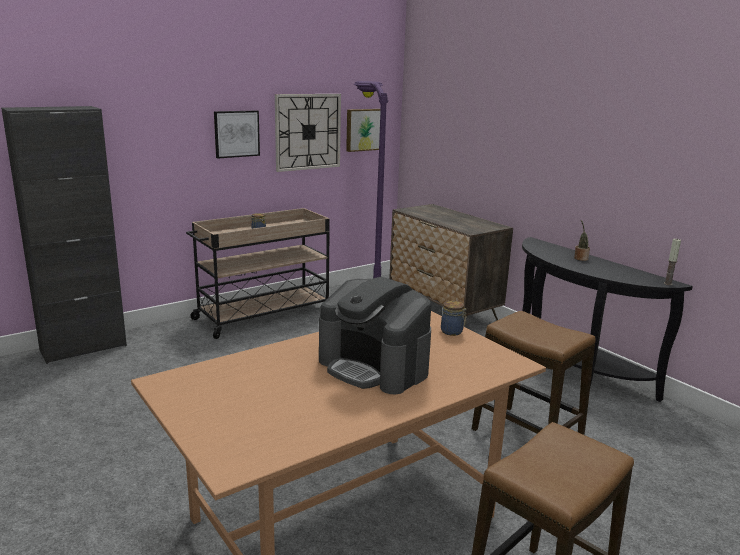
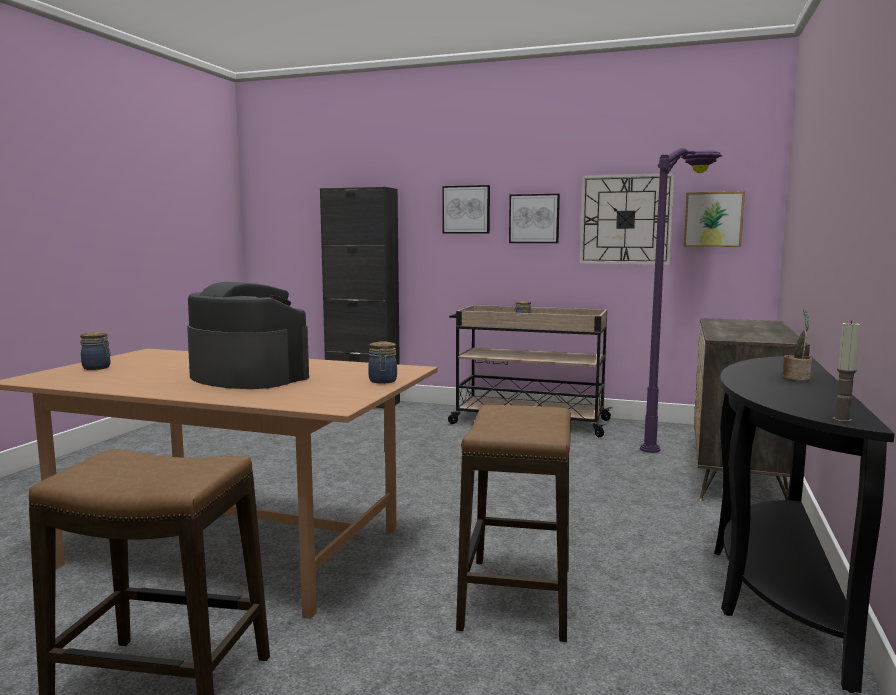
camera: 55 degrees right, 10 degrees down
coffee machine [319,277,431,395] -> coffee machine turned 120 degrees clockwise [187,282,309,389]
none -> jar [80,332,111,370]
none -> picture [442,185,490,234]

